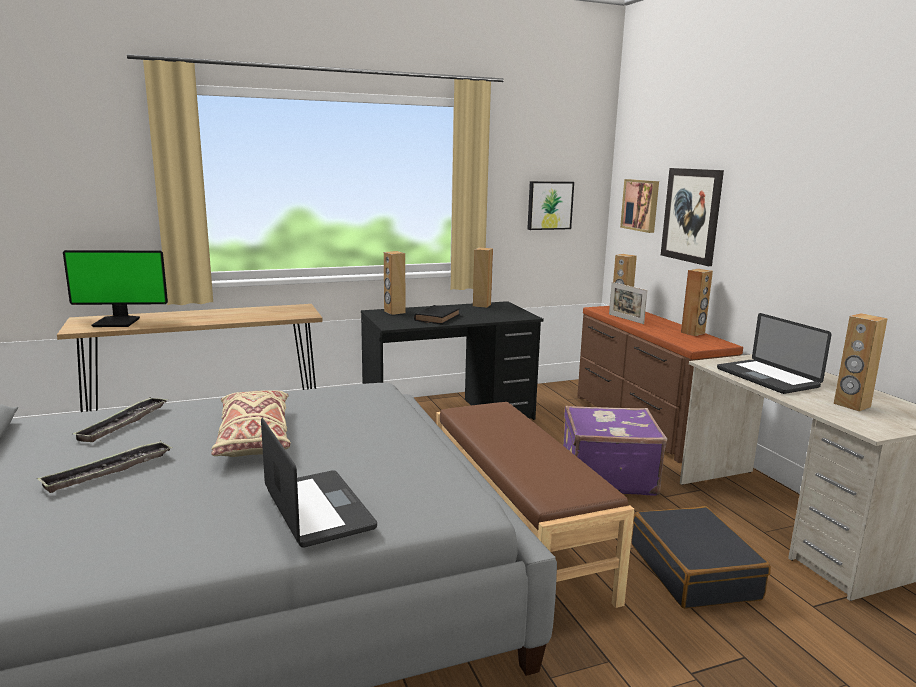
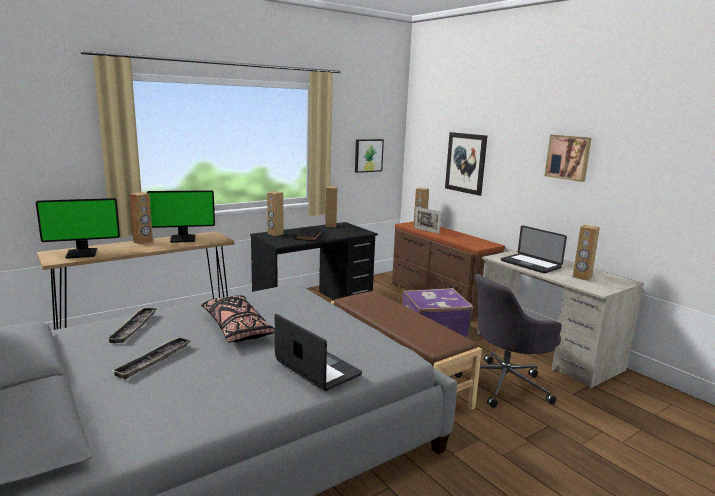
camera: 15 degrees left, 0 degrees up
beige pillow [211,390,291,457] -> black pillow [201,295,275,343]
picture [620,179,659,233] -> picture moved to [545,135,592,182]
black suitcase [632,506,771,609] -> grey office chair [454,274,562,408]
brown speaker [681,269,713,336] -> brown speaker moved to [129,192,153,245]
none -> monitor [147,190,215,243]

